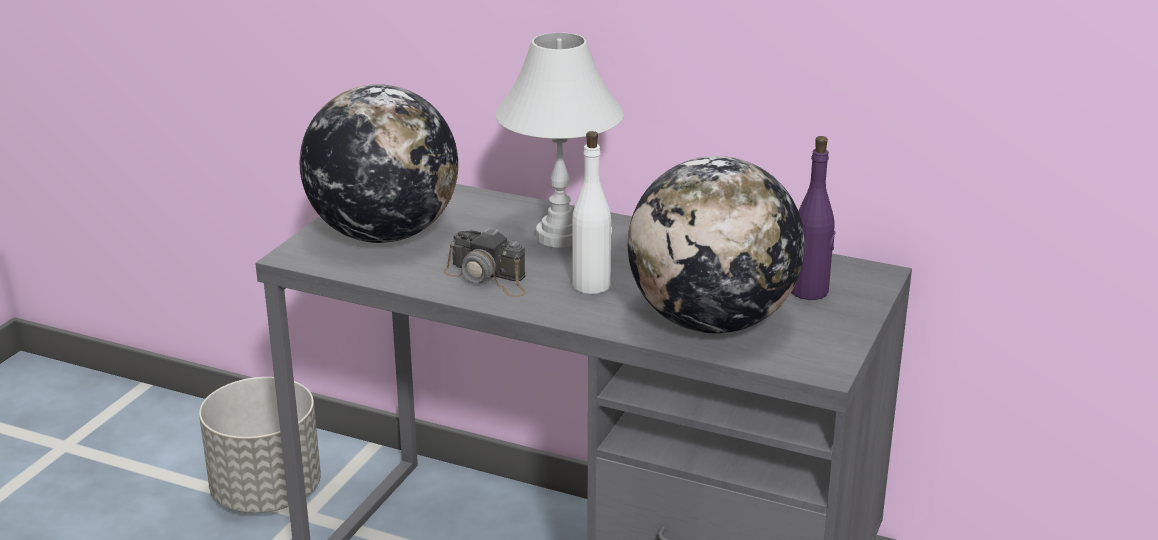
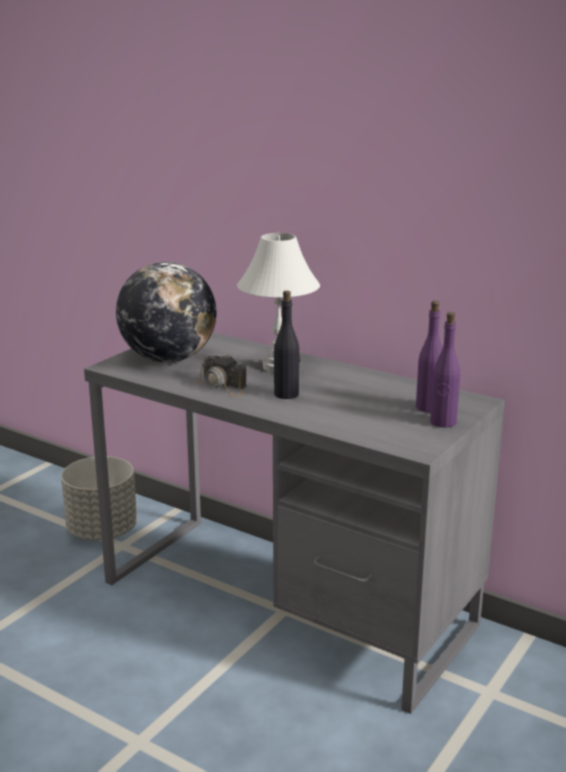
camera: 10 degrees right, 5 degrees down
white bottle [572,131,612,294] -> black bottle [274,291,300,399]
globe [628,156,805,334] -> none
none -> purple bottle [430,312,460,428]

